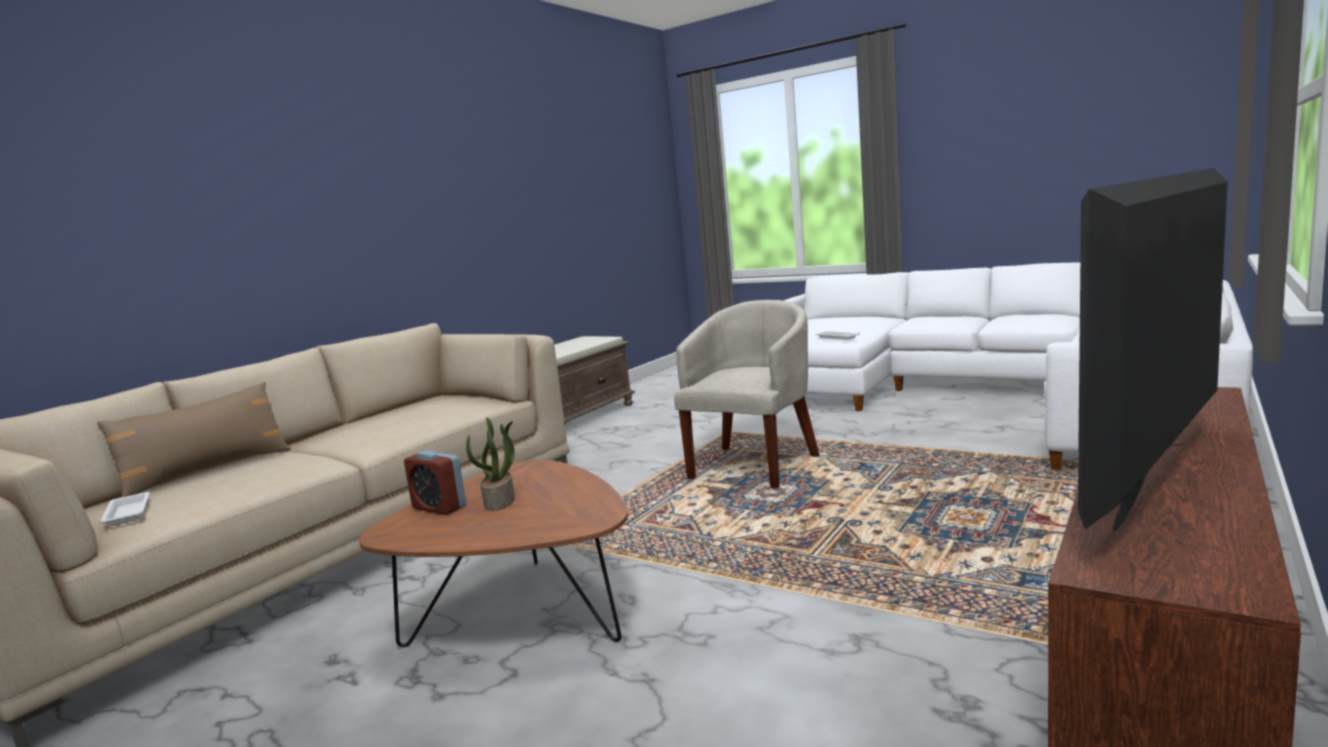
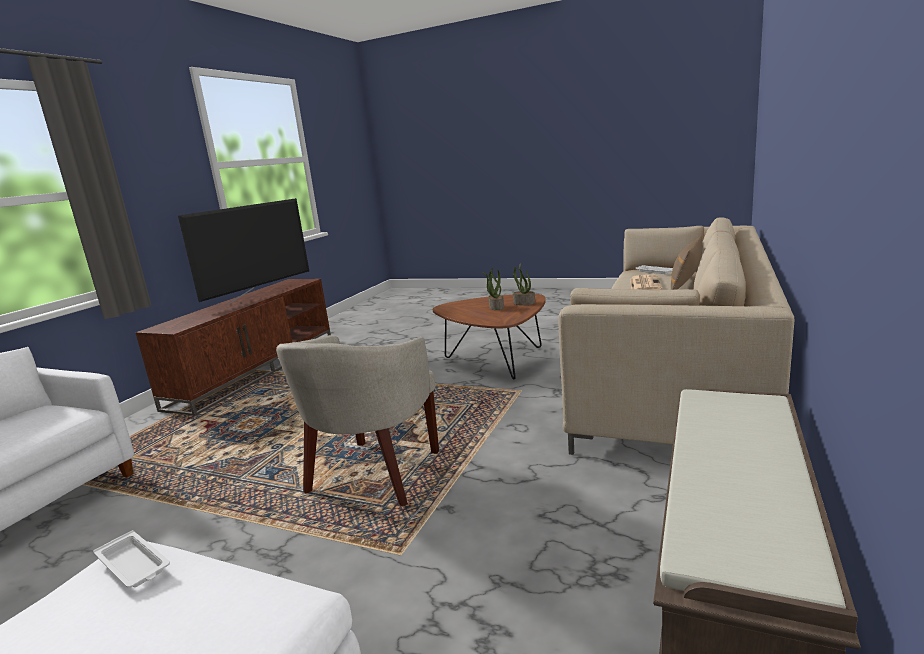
camera: 170 degrees right, 5 degrees up
alarm clock [404,450,466,515] -> potted plant [513,263,535,305]
none -> newspaper [630,275,662,290]

